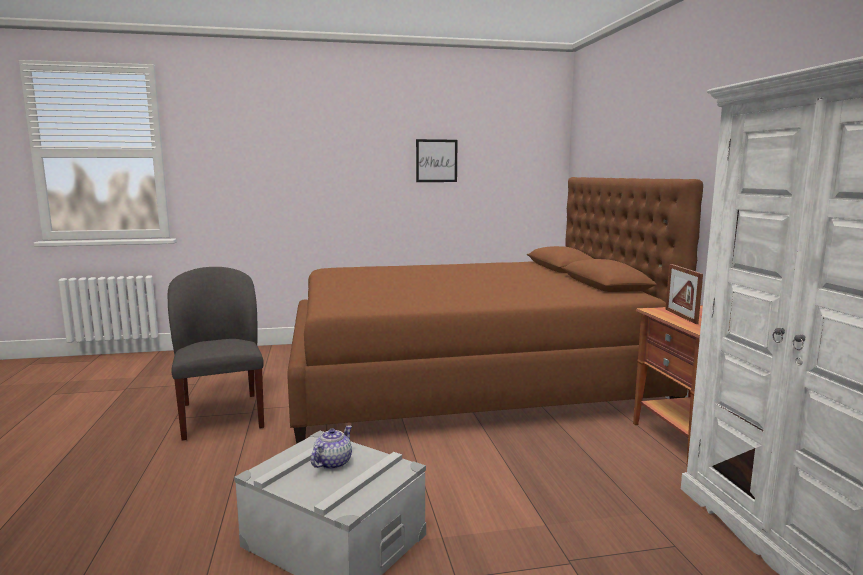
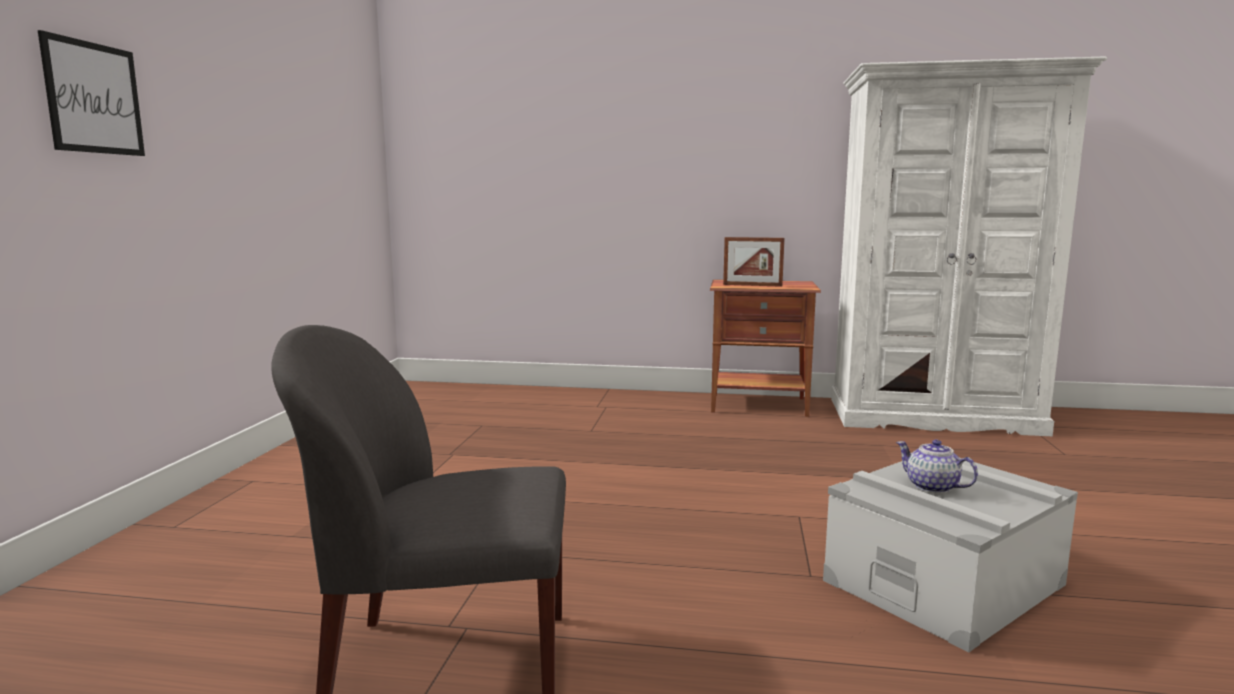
camera: 70 degrees left, 0 degrees up
brown bed [287,177,703,444] -> none
picture [416,139,457,182] -> picture moved to [38,30,145,156]

